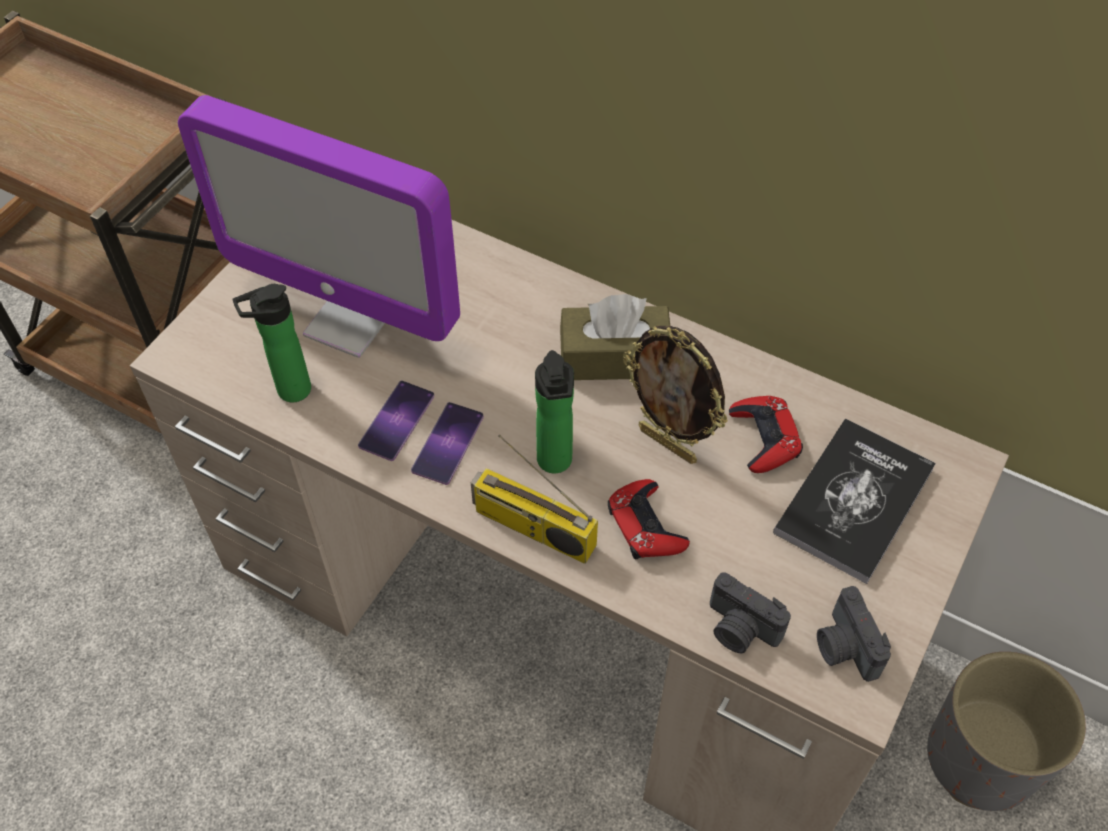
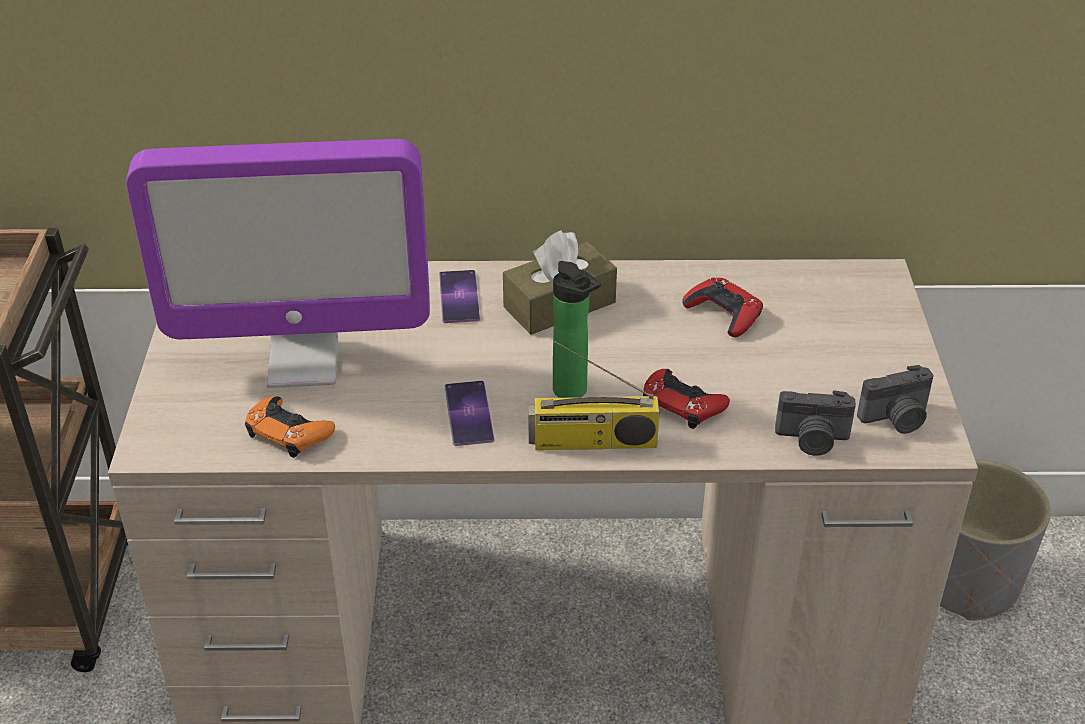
camera: 30 degrees left, 15 degrees down
bottle [232,284,311,402] -> orange game controller [245,396,335,458]
phone [358,380,434,461] -> phone moved to [439,270,480,323]
picture frame [623,326,728,464] -> none
book [773,418,936,584] -> none
camera [817,586,891,682] -> camera turned 60 degrees counterclockwise [857,365,934,434]

